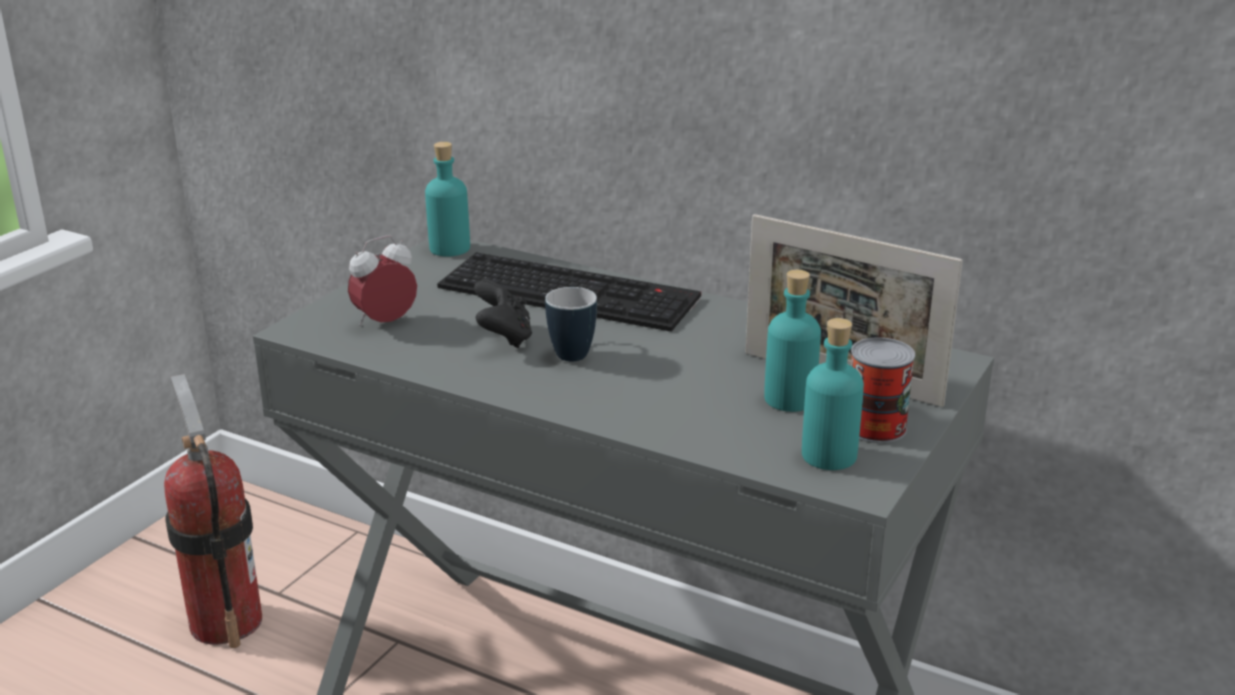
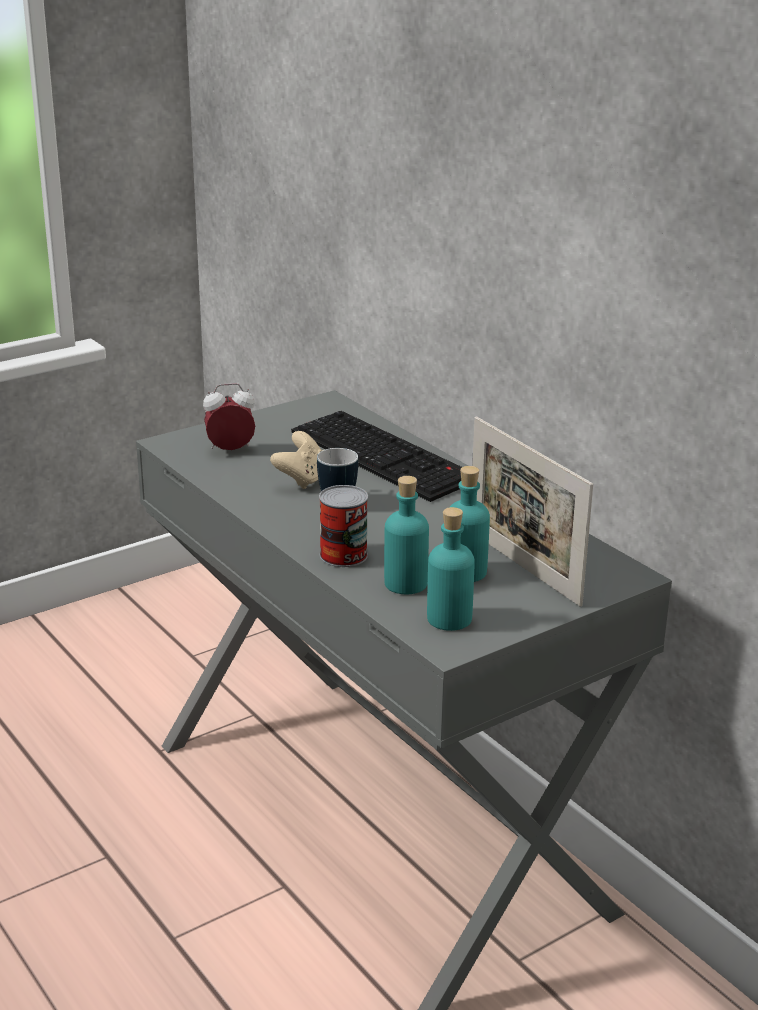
camera: 25 degrees right, 0 degrees up
fire extinguisher [164,374,262,648] -> none
turquoise bottle [425,142,470,257] -> turquoise bottle moved to [384,476,429,594]
black game controller [474,279,532,348] -> beige game controller [270,431,323,489]
can [851,337,915,443] -> can moved to [319,485,368,567]

